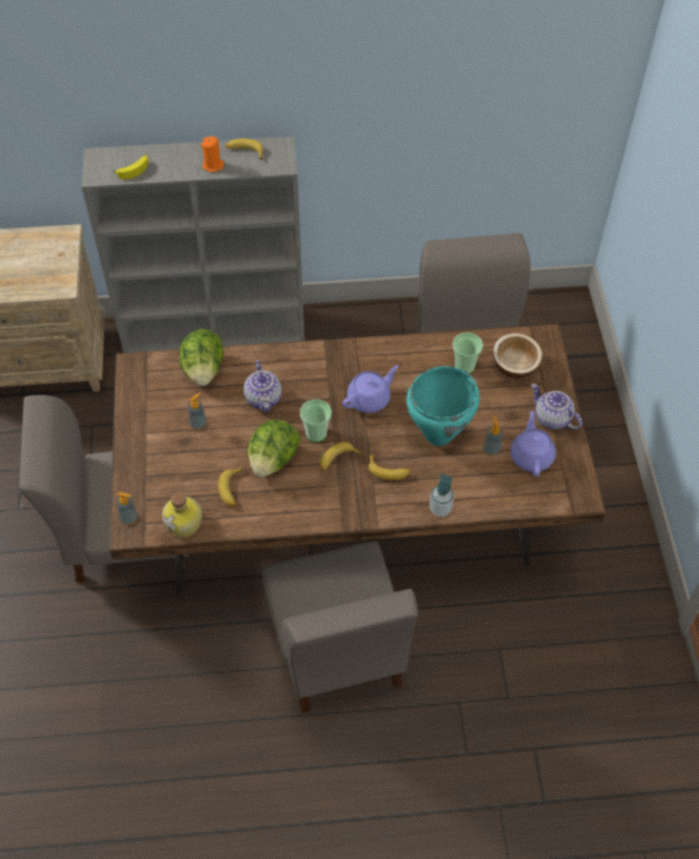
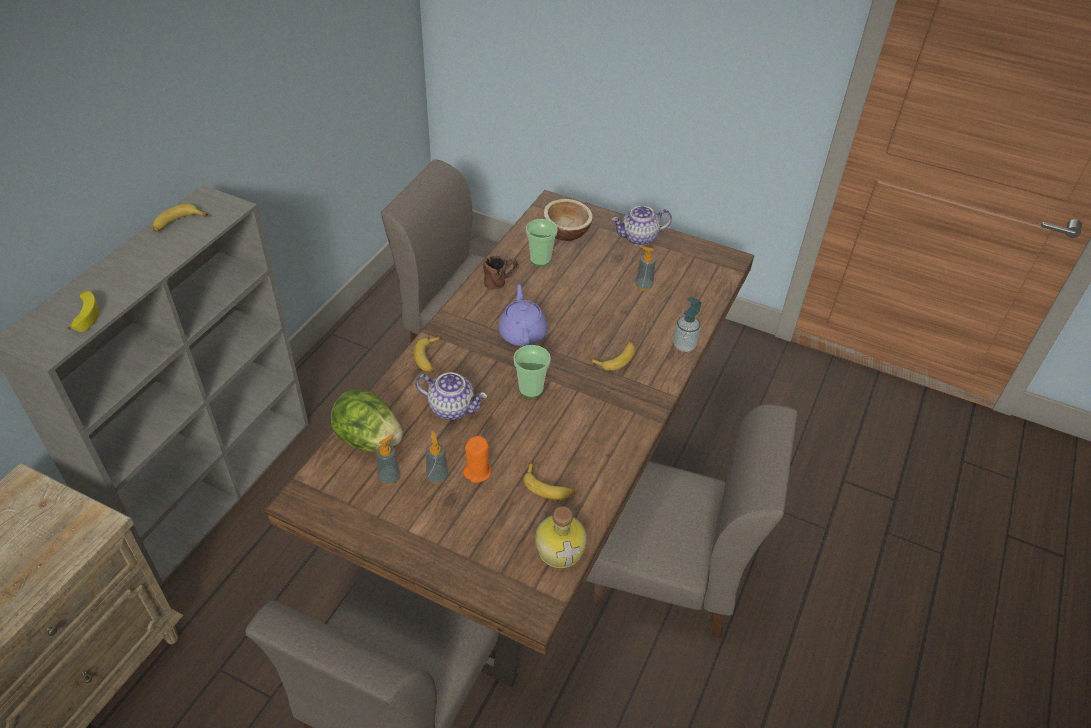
camera: 60 degrees left, 10 degrees down
soap dispenser [116,492,138,525] -> soap dispenser moved to [376,434,400,485]
orange candle [201,136,224,172] -> orange candle moved to [463,436,492,483]
lettuce [248,419,301,477] -> none
banana [320,442,363,471] -> banana moved to [414,336,440,373]
turquoise cooking pot [406,366,480,446] -> none
purple teapot [510,410,556,477] -> none
none -> brown mug [483,256,519,289]

